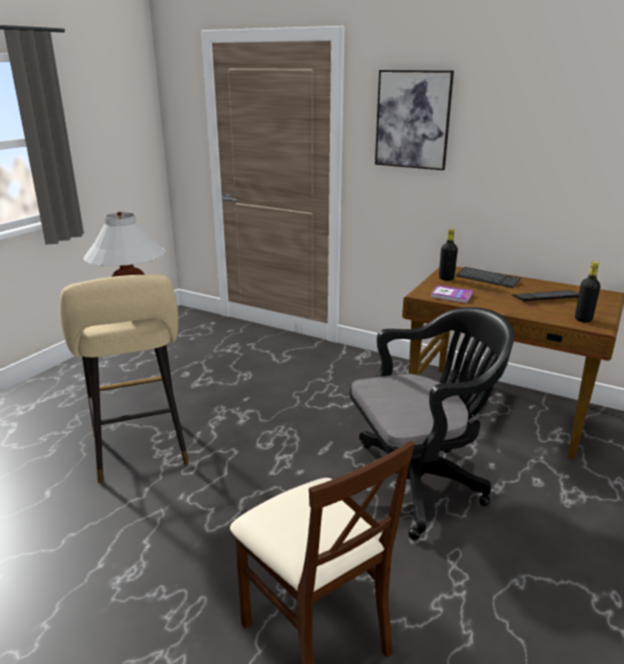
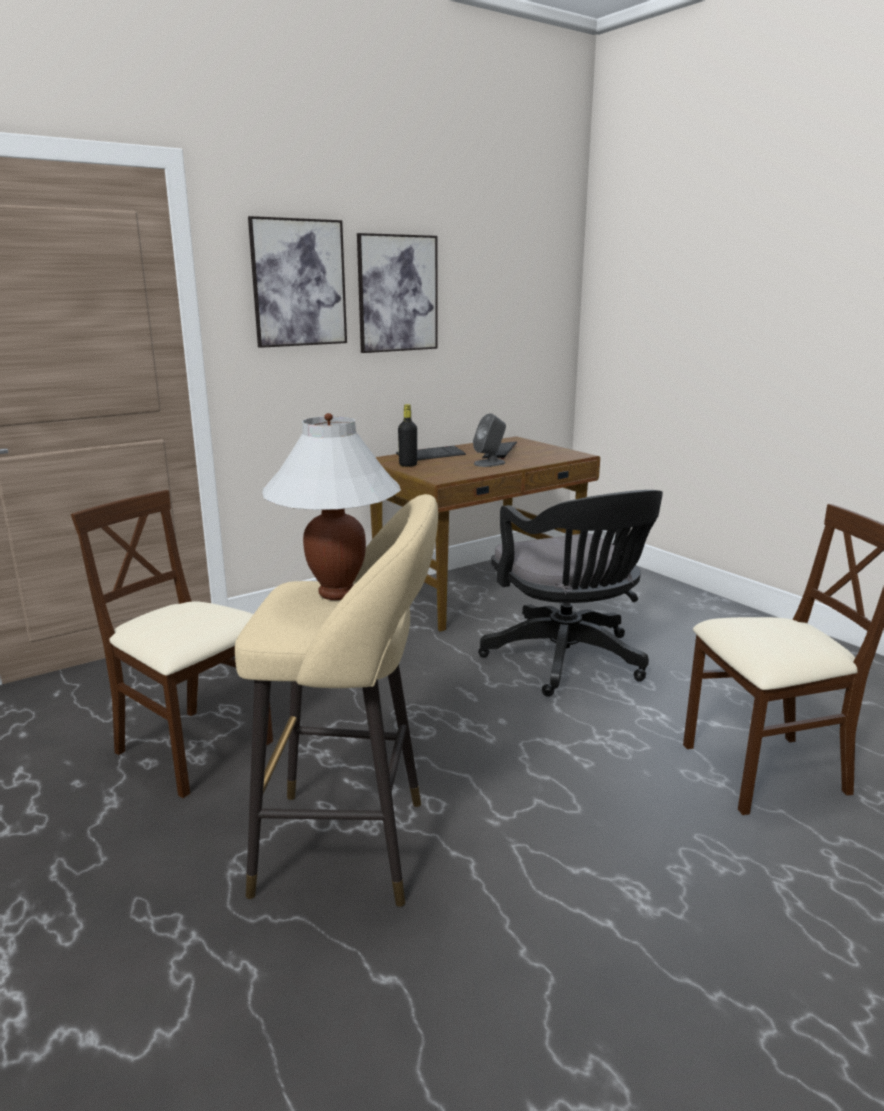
camera: 65 degrees left, 5 degrees down
black office chair [349,307,514,540] -> black office chair turned 150 degrees clockwise [478,490,663,697]
book [431,285,473,303] -> none
black bottle [575,262,600,323] -> none
none -> beige chair [71,490,273,798]
none -> picture [357,233,438,353]
none -> grey speaker [473,413,506,467]

